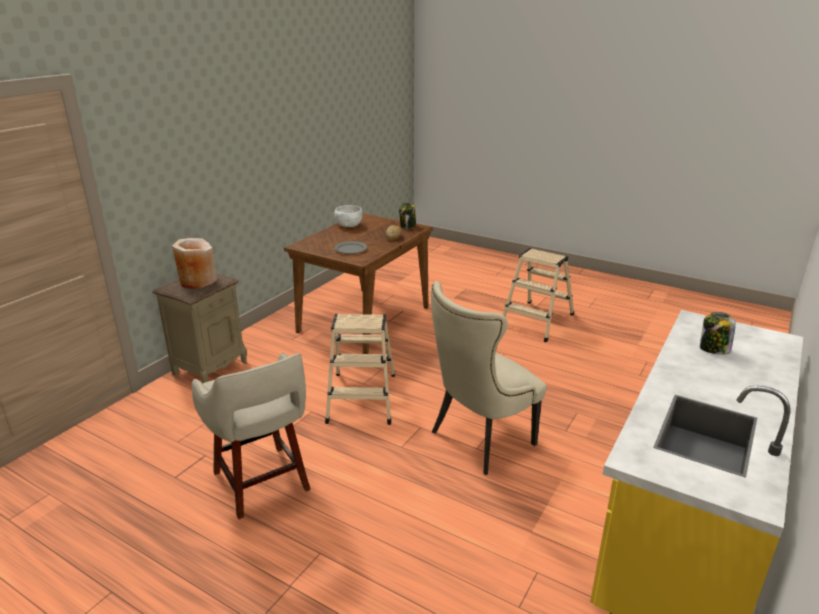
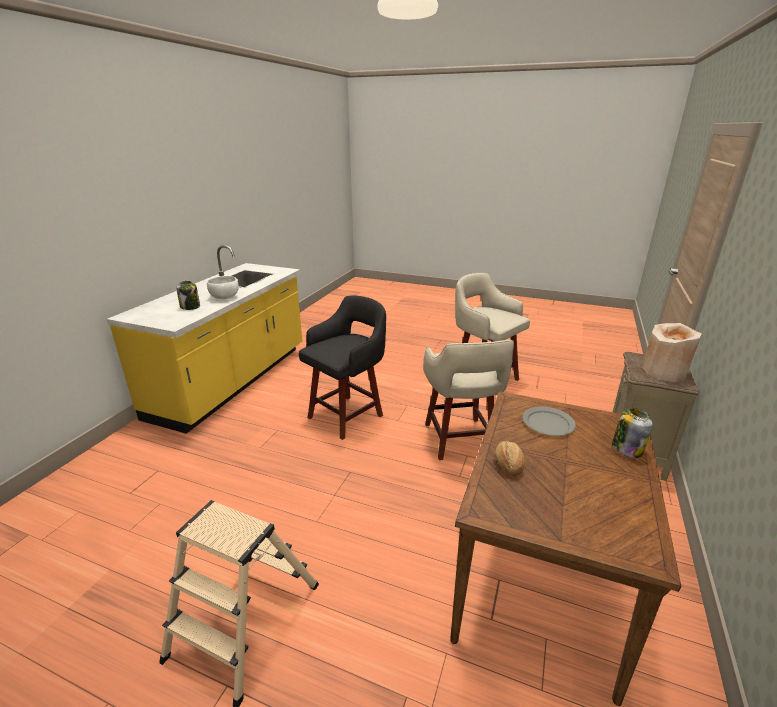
camera: 170 degrees right, 0 degrees up
beige step ladder [325,314,395,425] -> beige stool [423,340,514,460]
white bowl [334,205,363,227] -> white bowl moved to [207,276,239,299]
jar [399,202,416,229] -> jar moved to [612,408,653,458]
beige chair [431,281,547,475] -> black stool [299,295,386,440]

